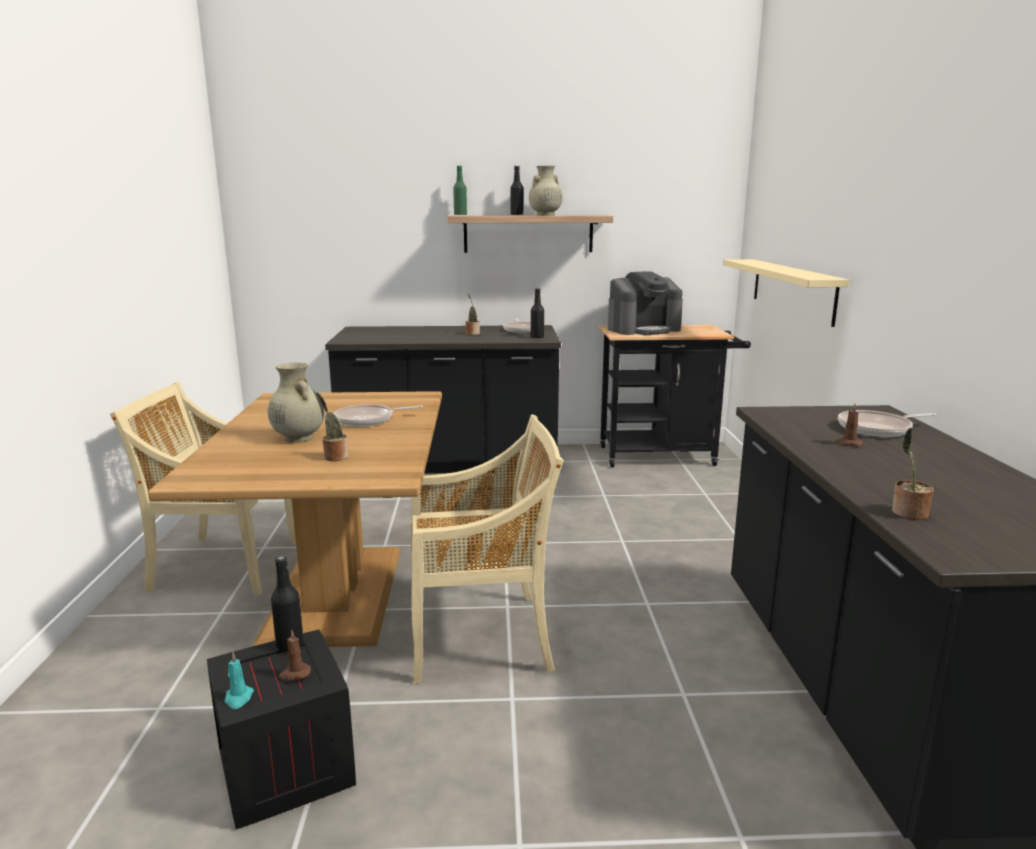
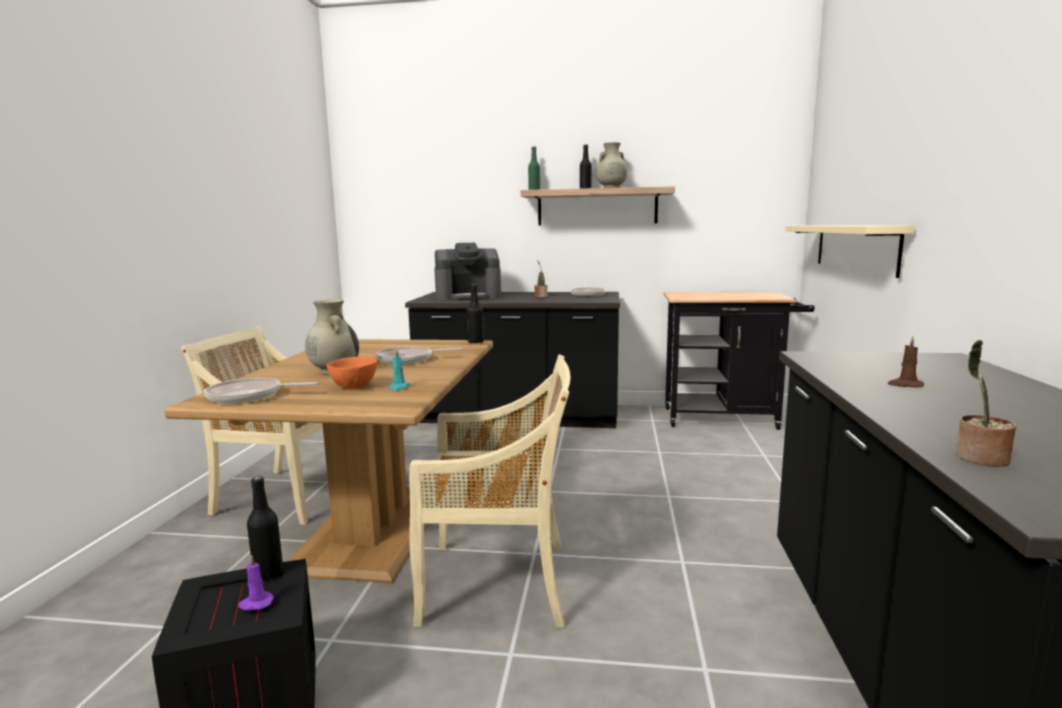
camera: 10 degrees right, 5 degrees down
turquoise candle [225,653,254,709] -> turquoise candle moved to [389,349,410,391]
brown candle [279,630,311,680] -> purple candle [238,555,274,611]
potted plant [317,392,349,461] -> orange bowl [326,357,377,389]
black bottle [531,288,544,339] -> black bottle moved to [467,284,484,343]
coffee machine [608,271,683,335] -> coffee machine moved to [434,243,501,300]
frying pan [838,410,937,437] -> frying pan moved to [204,378,318,404]

